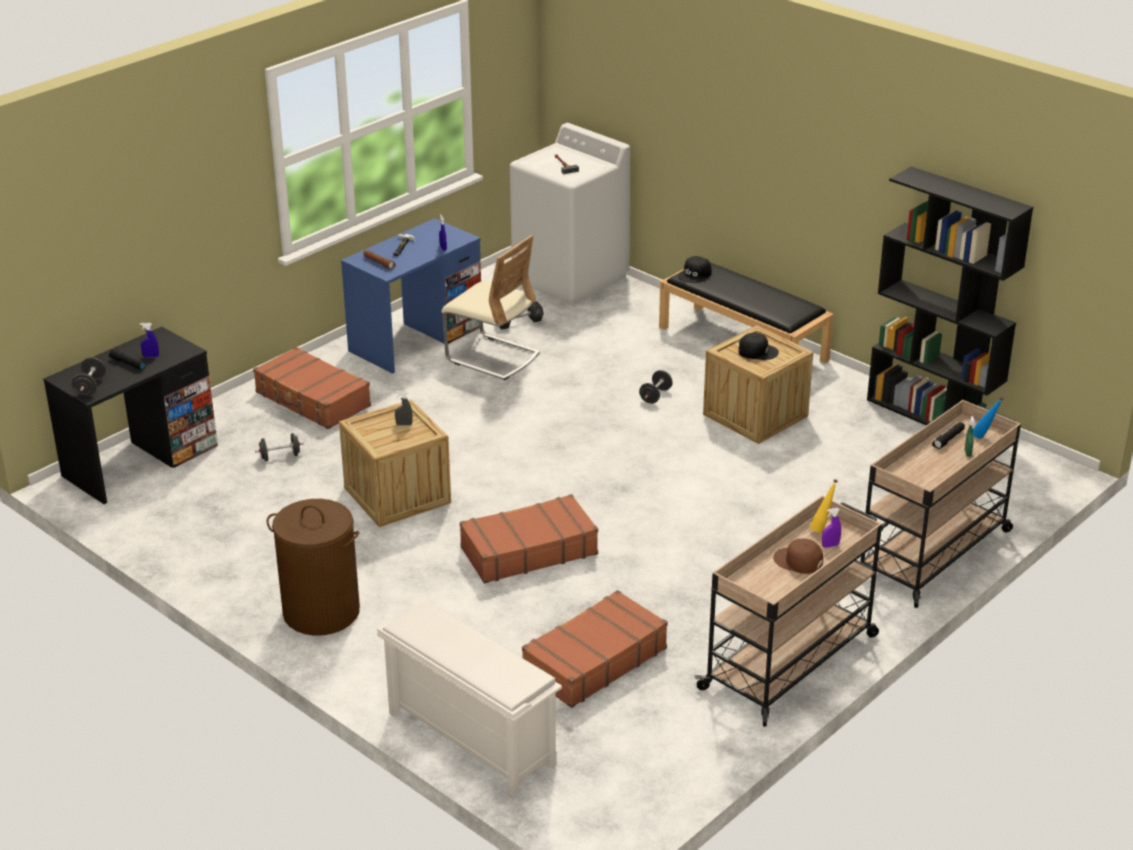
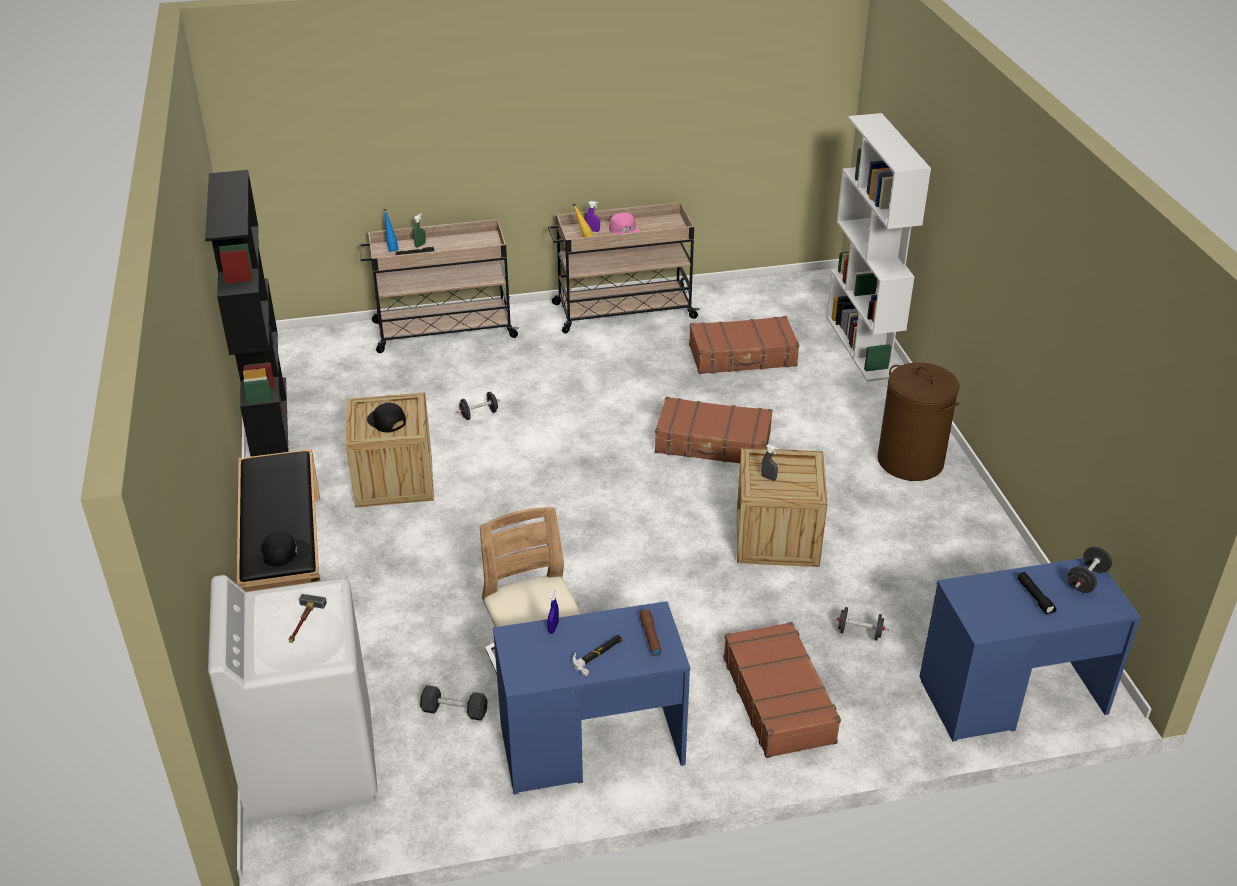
camera: 145 degrees left, 5 degrees up
black desk [43,327,218,504] -> blue desk [919,558,1141,742]
blue spray bottle [140,323,159,358] -> none
white shoe rack [377,600,562,797] -> white bookcase [826,113,931,382]
black dumbbell [639,370,673,404] -> black dumbbell moved to [457,392,500,420]
brown cap [773,539,823,574] -> pink cap [609,212,640,234]

